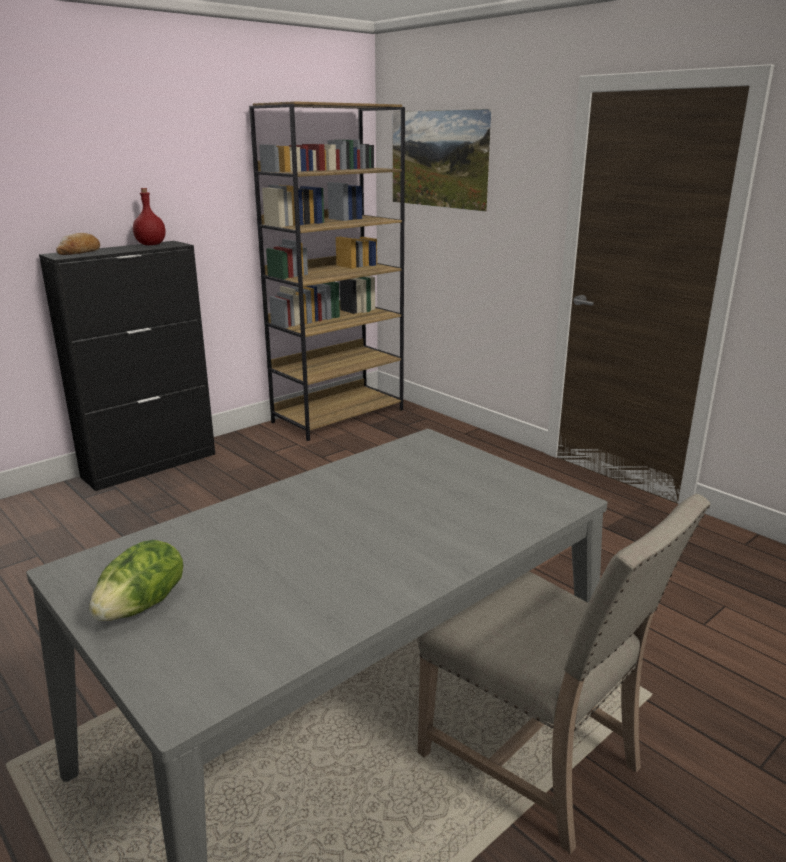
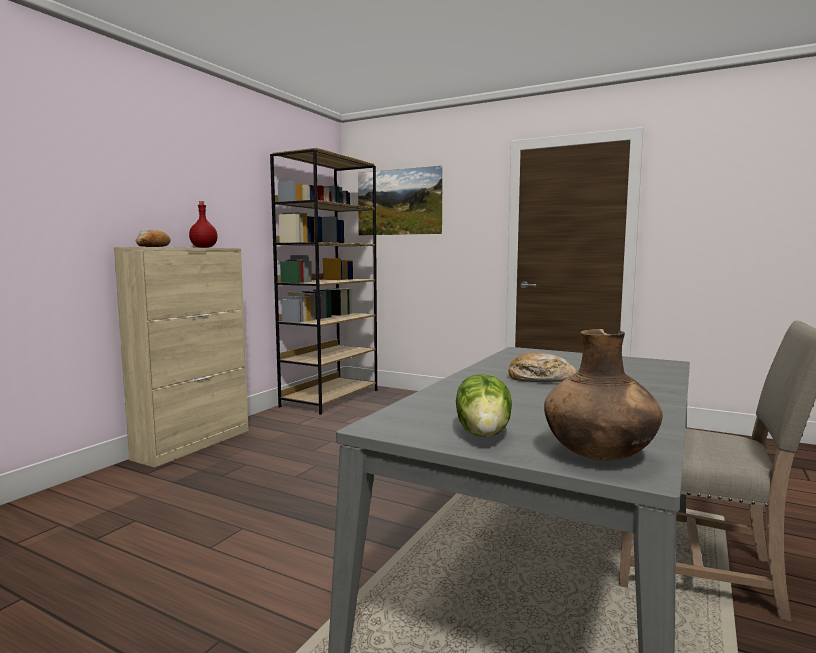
camera: 20 degrees left, 15 degrees down
black cabinet [39,241,215,491] -> beige cabinet [114,247,249,468]
none -> bread [508,353,577,382]
none -> brown vase [544,329,663,461]

